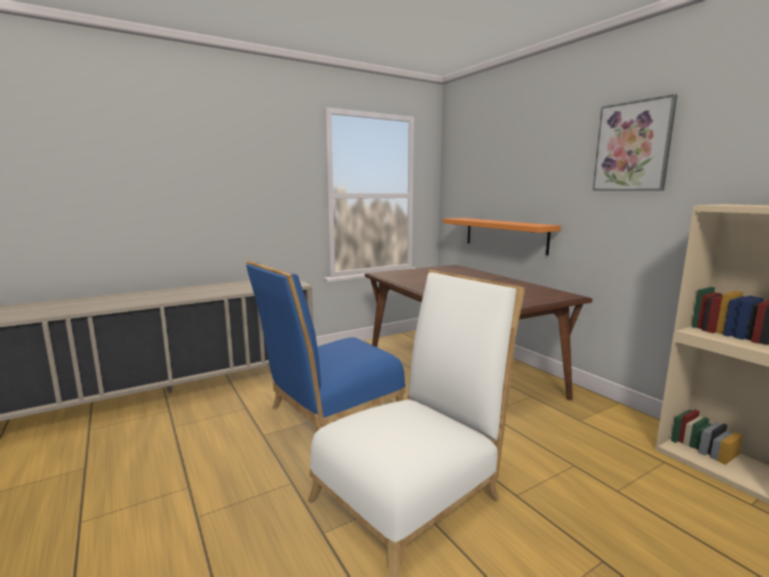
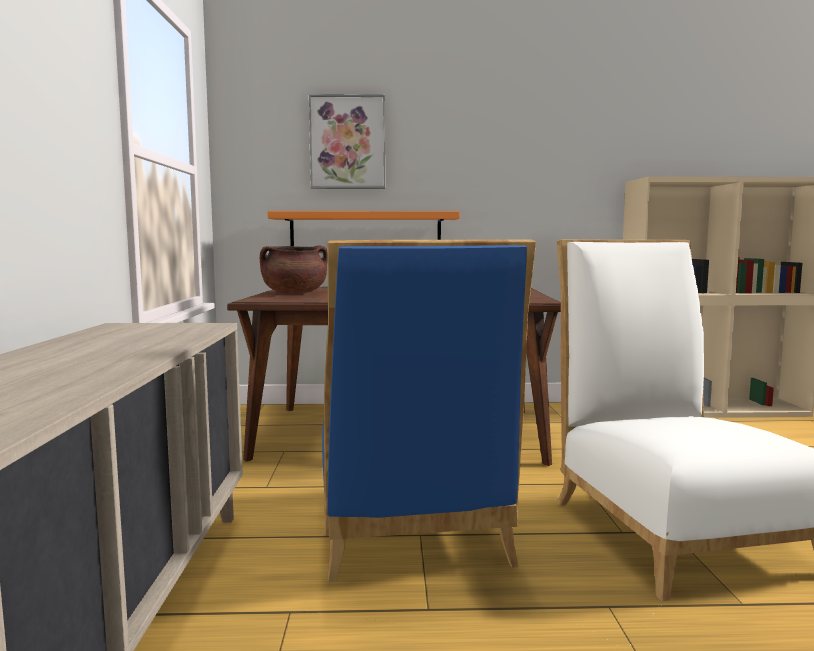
camera: 60 degrees left, 5 degrees down
picture [592,94,677,191] -> picture moved to [309,94,385,189]
none -> brown cooking pot [260,245,327,294]

